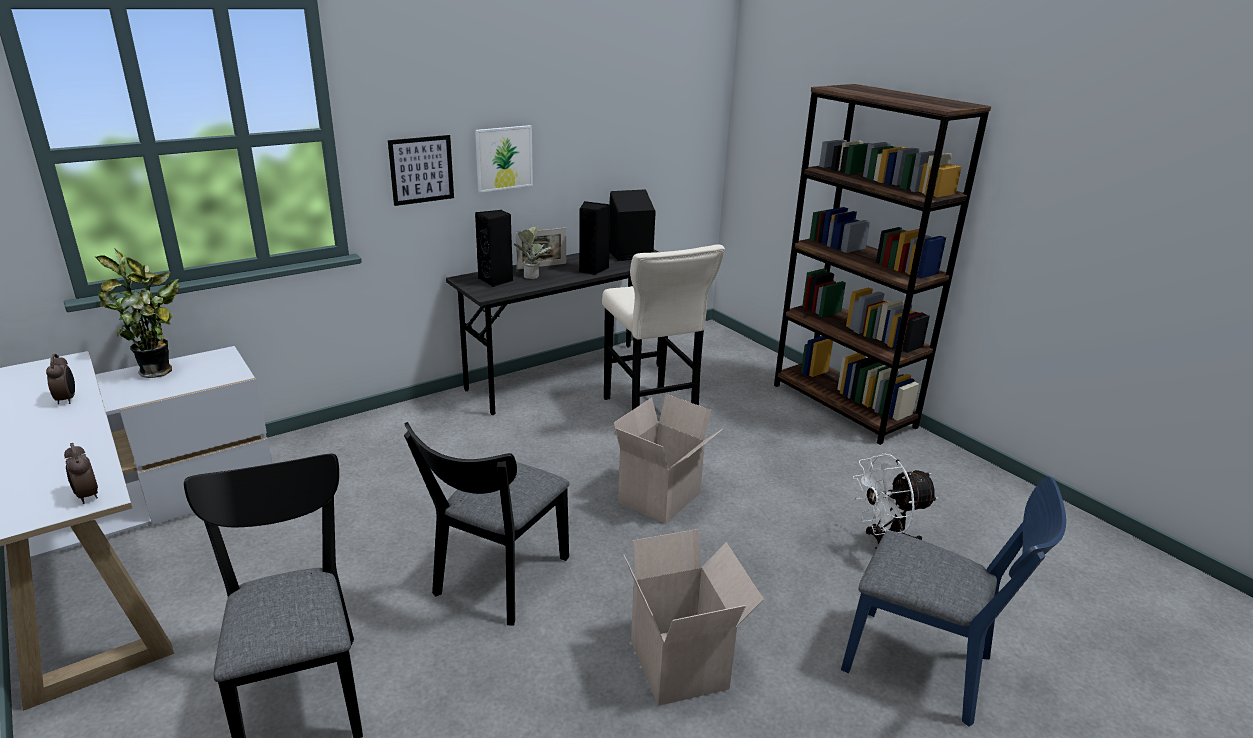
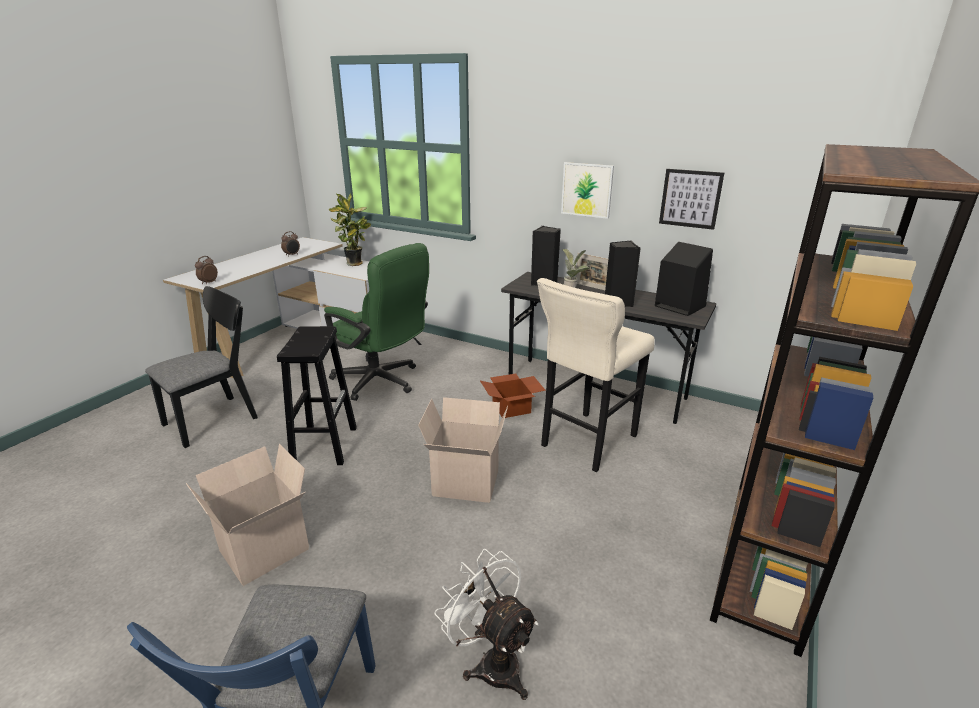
camera: 65 degrees right, 0 degrees up
picture [388,135,454,206] -> picture moved to [659,169,724,230]
black chair [404,422,569,626] -> black stool [277,326,357,465]
none -> green office chair [324,243,429,401]
none -> cardboard box [480,374,546,418]

